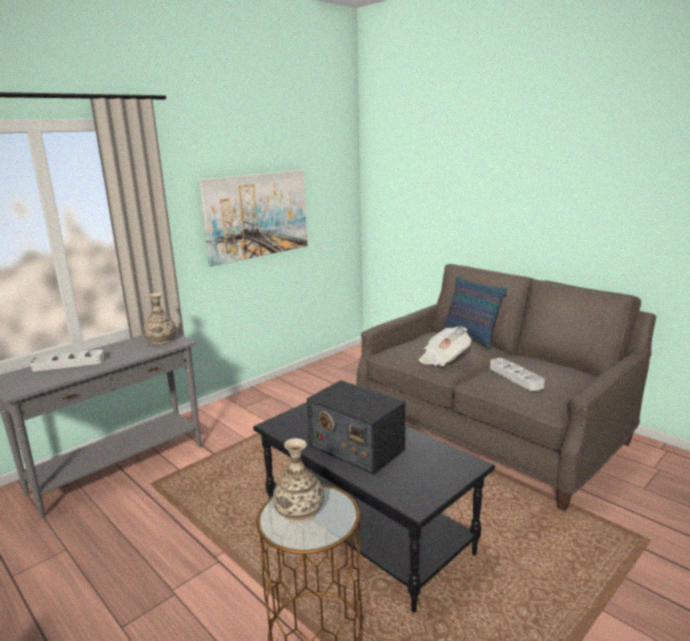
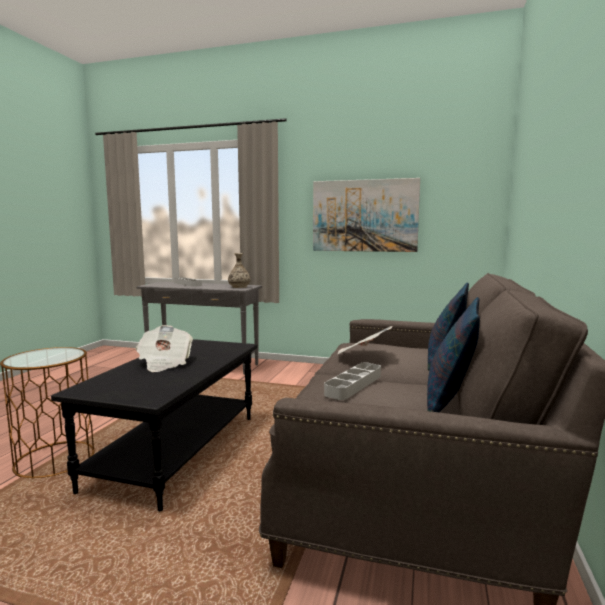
camera: 60 degrees right, 10 degrees down
vase [273,438,324,522] -> none
radio [307,380,406,475] -> newspaper [136,325,193,372]
none -> blue pillow [427,297,480,412]

